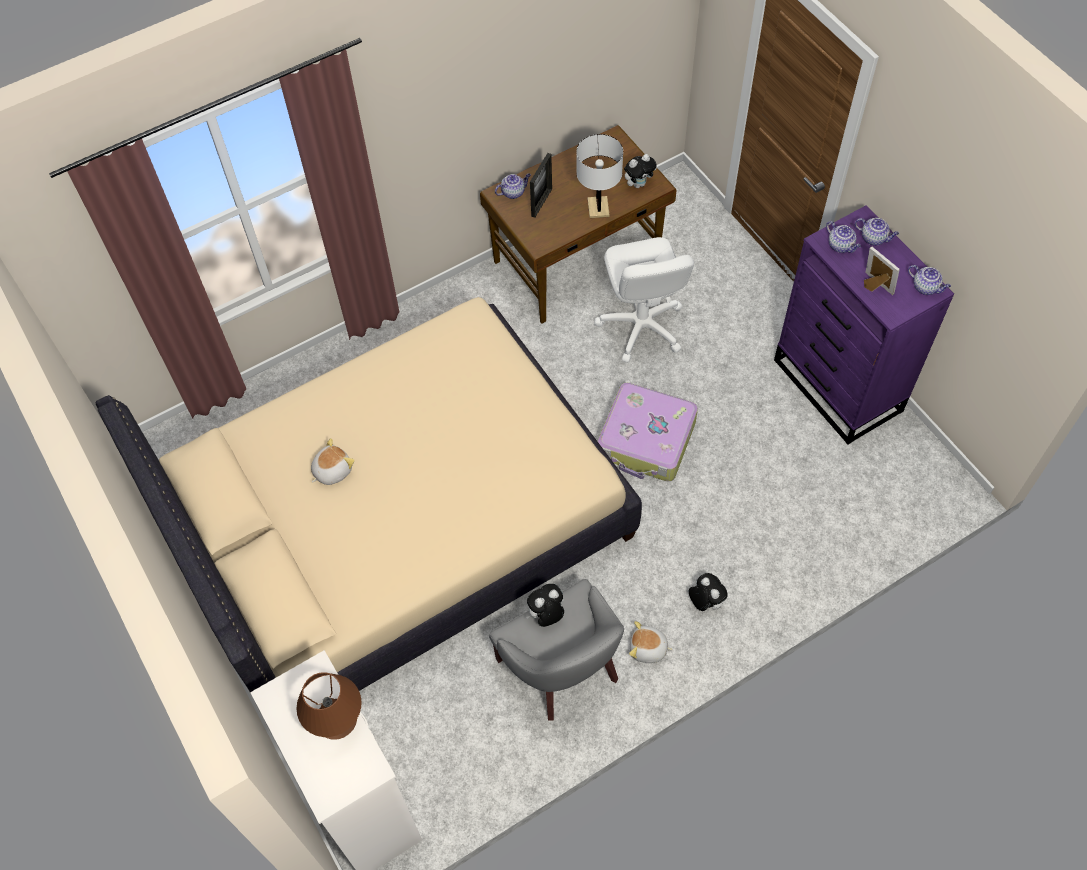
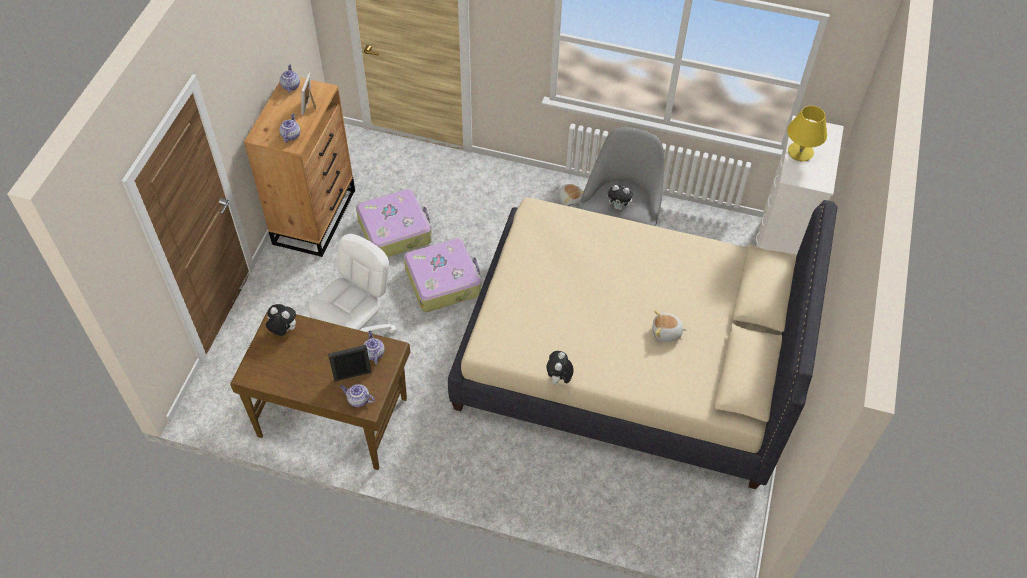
camera: 135 degrees left, 5 degrees down
brown table lamp [297,672,362,740] -> yellow table lamp [787,106,827,162]
white table lamp [576,134,623,218] -> none
plush toy [689,573,728,611] -> plush toy moved to [547,351,574,384]
purple dresser [774,206,954,445] -> brown dresser [244,77,355,257]
teapot [855,218,899,245] -> teapot moved to [363,331,385,364]
none -> suitcase [356,189,432,257]

